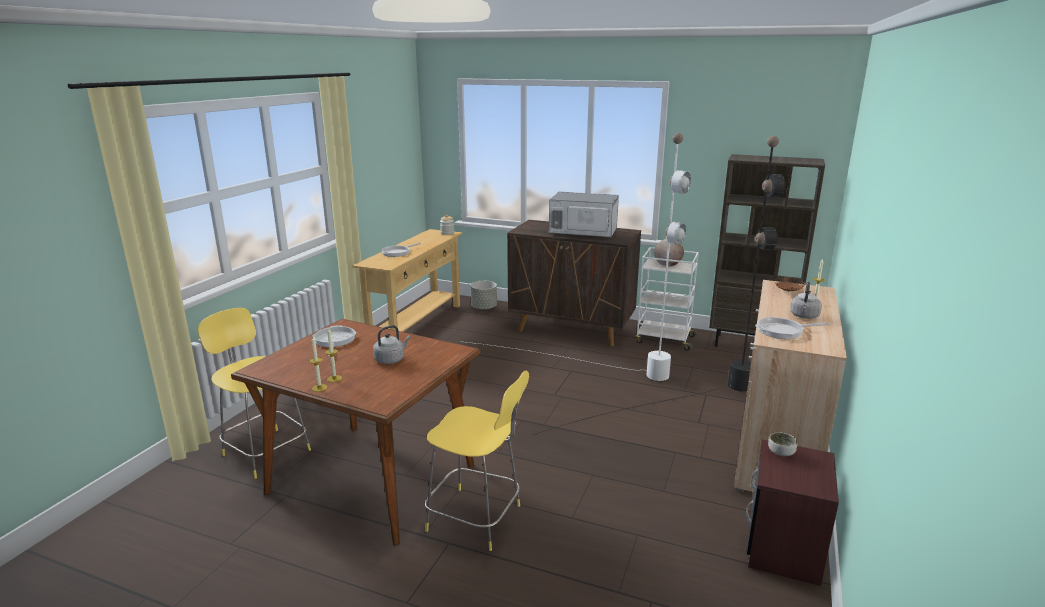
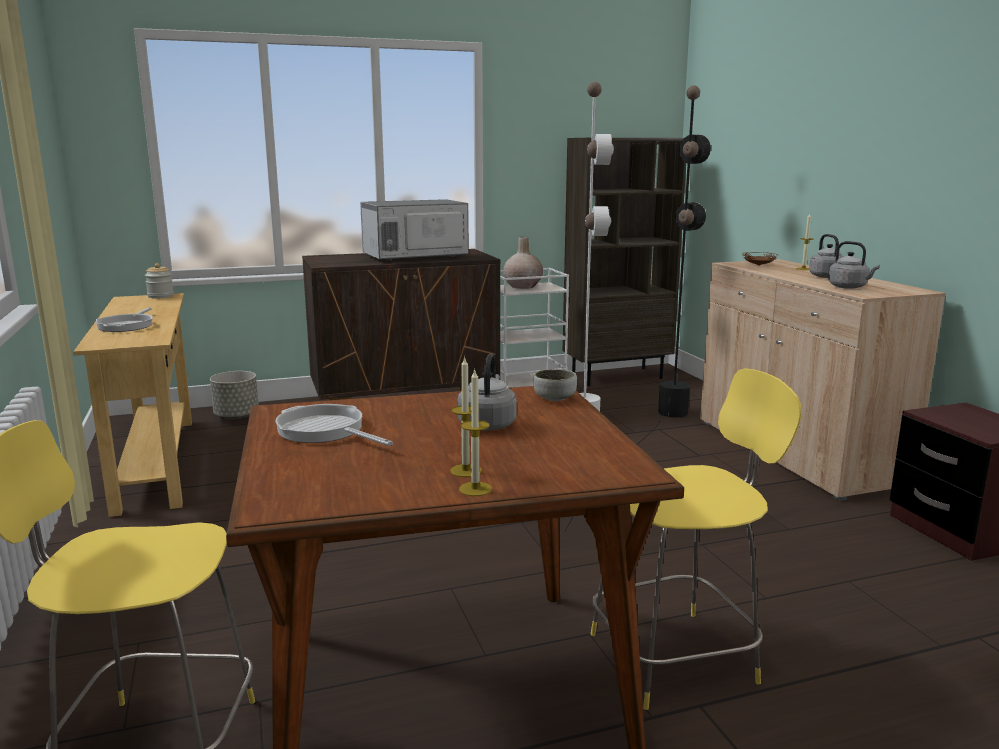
camera: 40 degrees left, 5 degrees down
frying pan [755,317,829,339] -> grey kettle [828,241,880,289]
bowl [768,432,798,456] -> bowl moved to [533,369,577,401]

